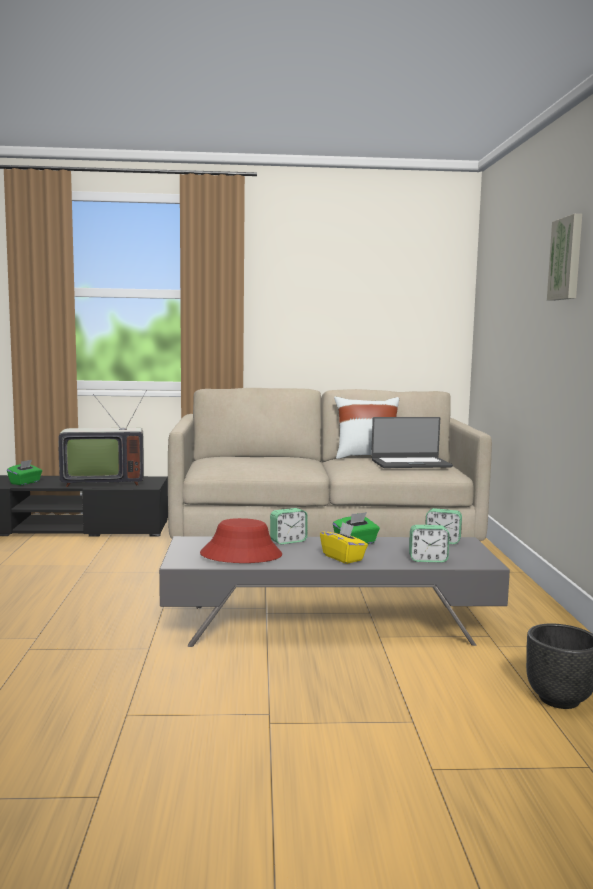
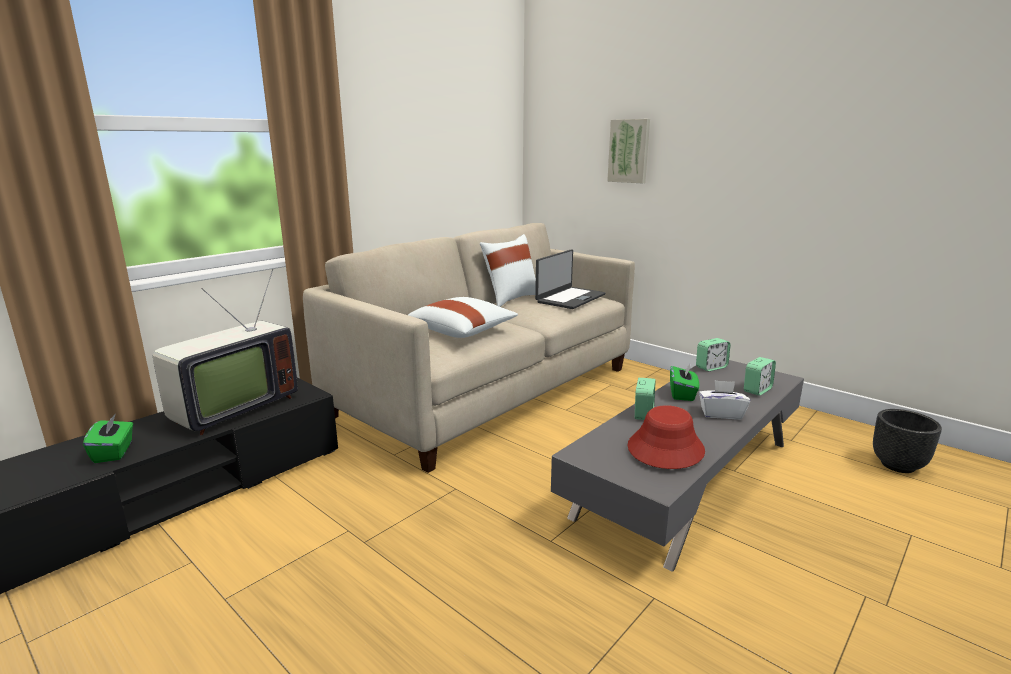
camera: 45 degrees left, 10 degrees up
yellow tissue box [320,522,368,564] -> white tissue box [699,380,750,419]
picture [547,214,582,301] -> picture moved to [607,119,650,183]
none -> white pillow [408,297,518,338]

